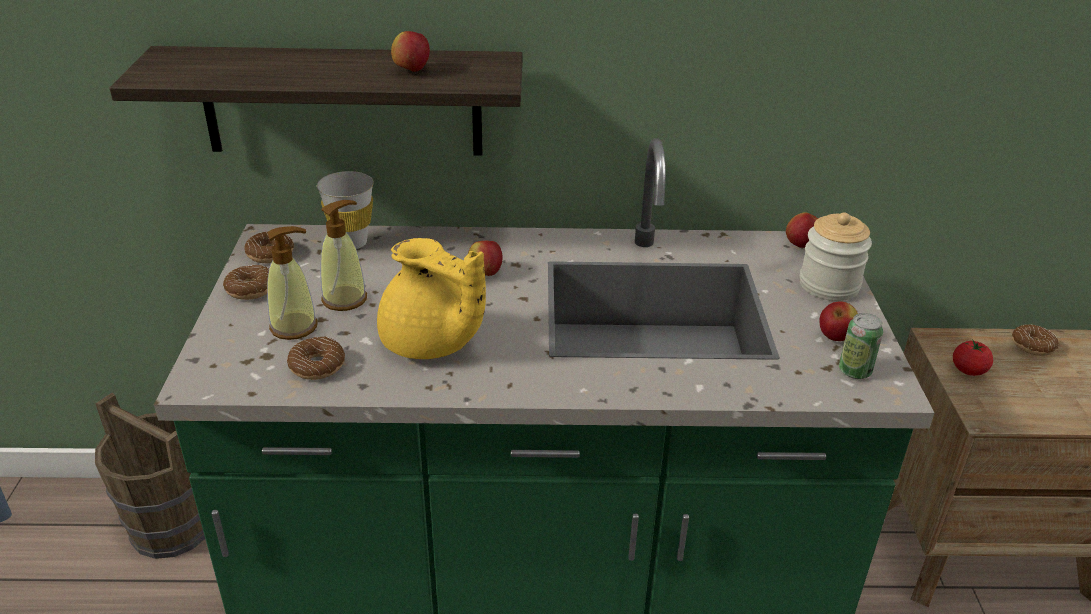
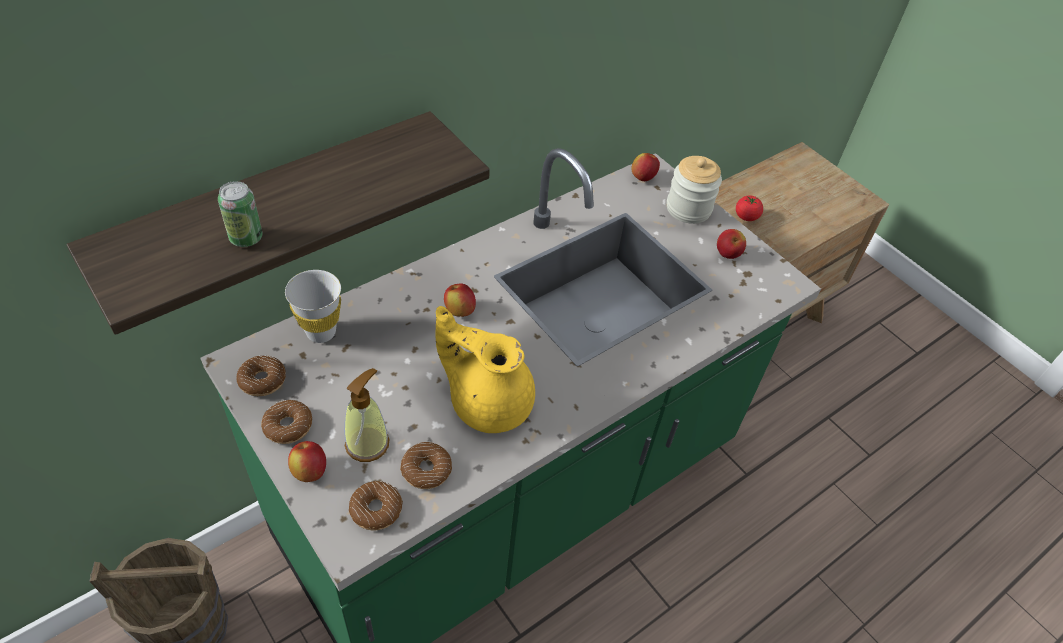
camera: 40 degrees left, 15 degrees up
soap dispenser [320,200,367,311] -> none
yellow teapot [377,238,486,359] -> yellow teapot turned 150 degrees counterclockwise [436,306,535,433]
apple [391,31,430,72] -> apple moved to [288,441,326,482]
can [839,313,884,379] -> can moved to [218,181,263,247]
donut [1012,324,1059,356] -> donut moved to [349,481,403,530]

